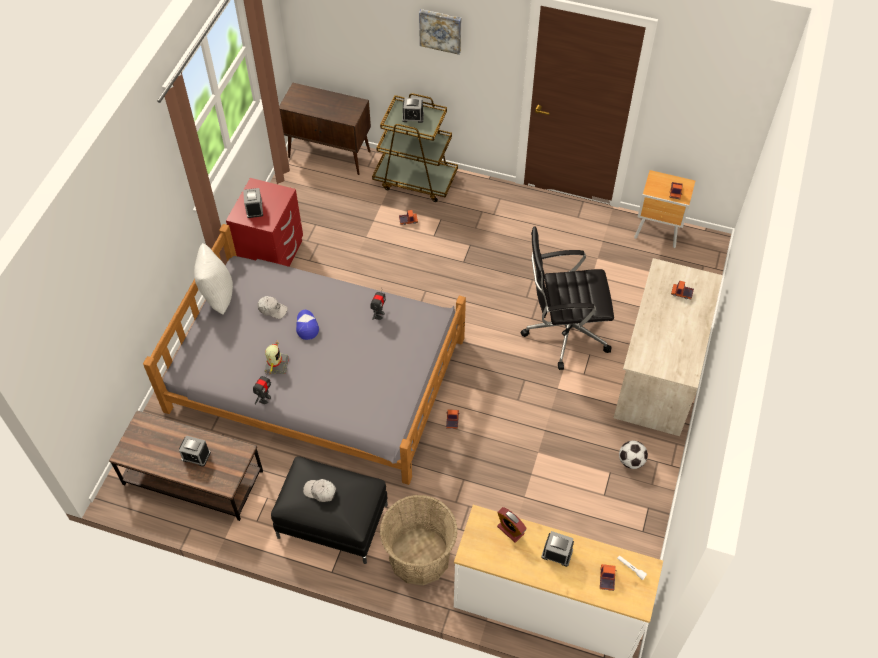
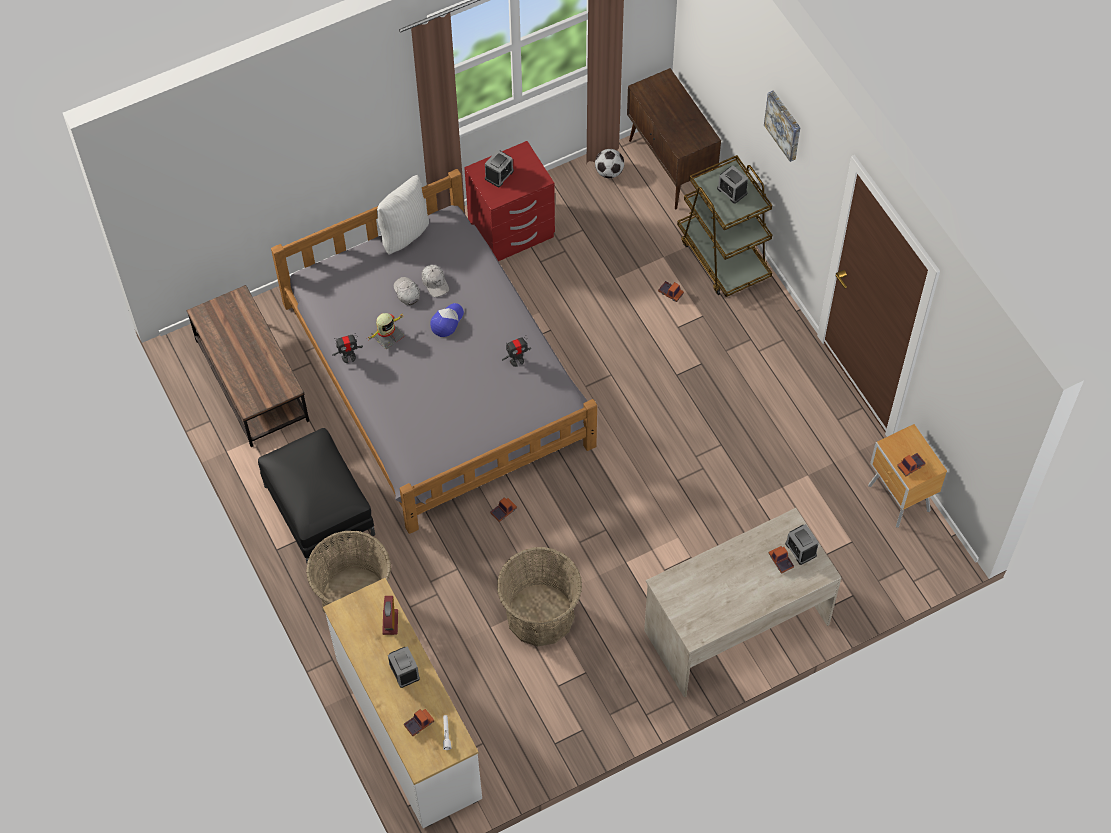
camera: 45 degrees right, 5 degrees up
alarm clock [179,435,211,466] -> alarm clock moved to [785,524,819,565]
white cap [303,479,336,502] -> white cap moved to [394,277,420,305]
black office chair [521,227,614,370] -> none
football [619,441,648,469] -> football moved to [595,149,624,178]
none -> basket [497,547,582,646]

